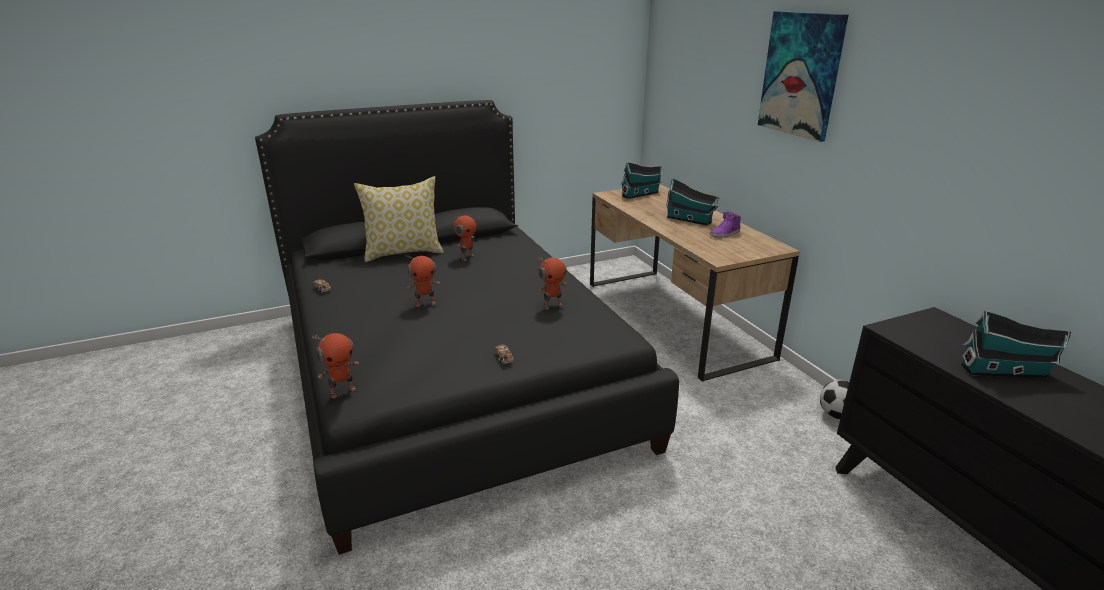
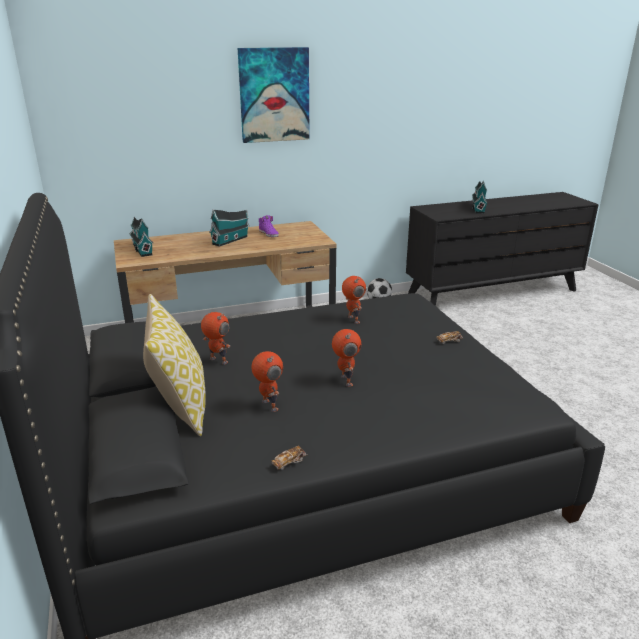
camera: 85 degrees left, 0 degrees up
toy robot [312,333,359,398] -> toy robot moved to [252,351,283,412]

